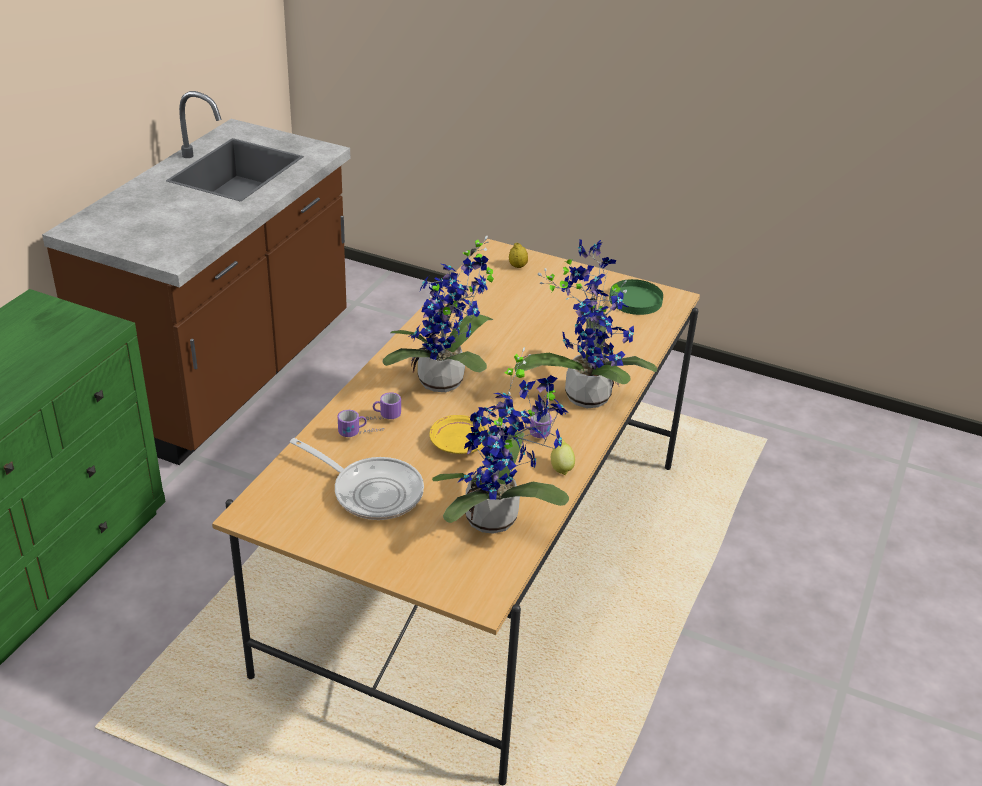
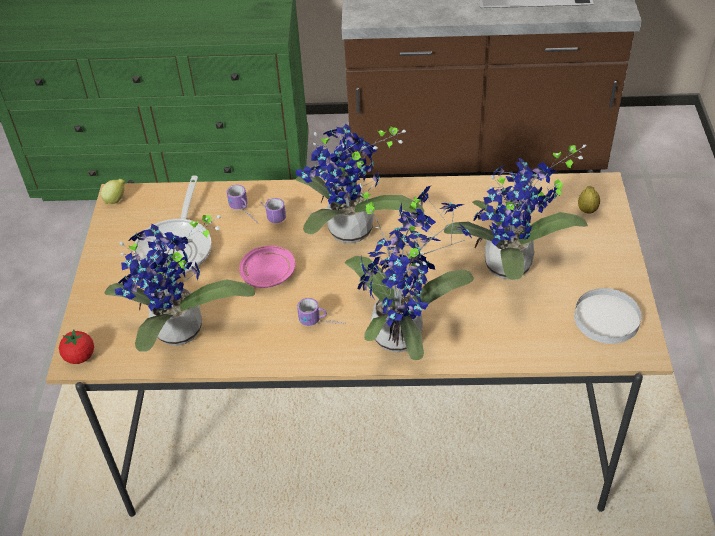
camera: 70 degrees right, 10 degrees up
yellow plate [429,415,488,454] -> pink plate [239,245,295,288]
lemon [551,440,575,475] -> lemon moved to [101,179,125,204]
green plate [609,279,663,315] -> white plate [574,288,642,344]
none -> tomato [59,329,94,364]
none -> potted plant [444,144,588,280]

